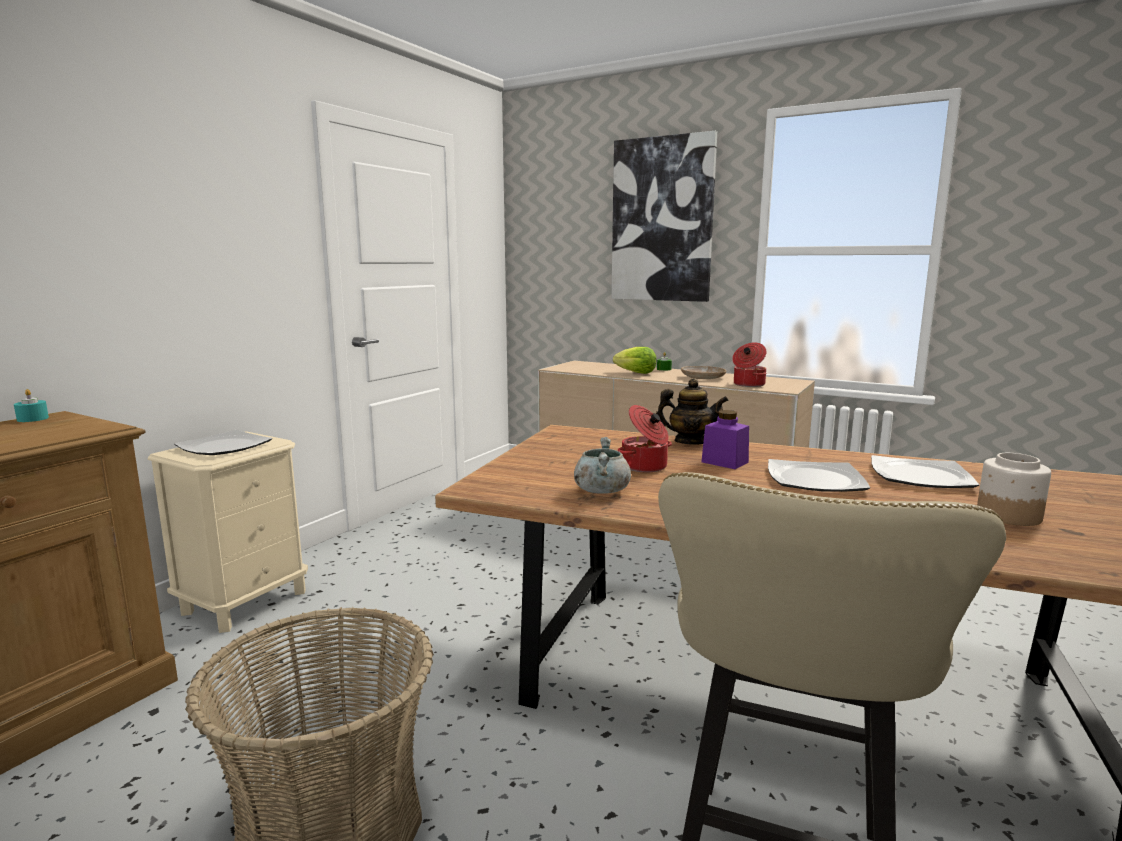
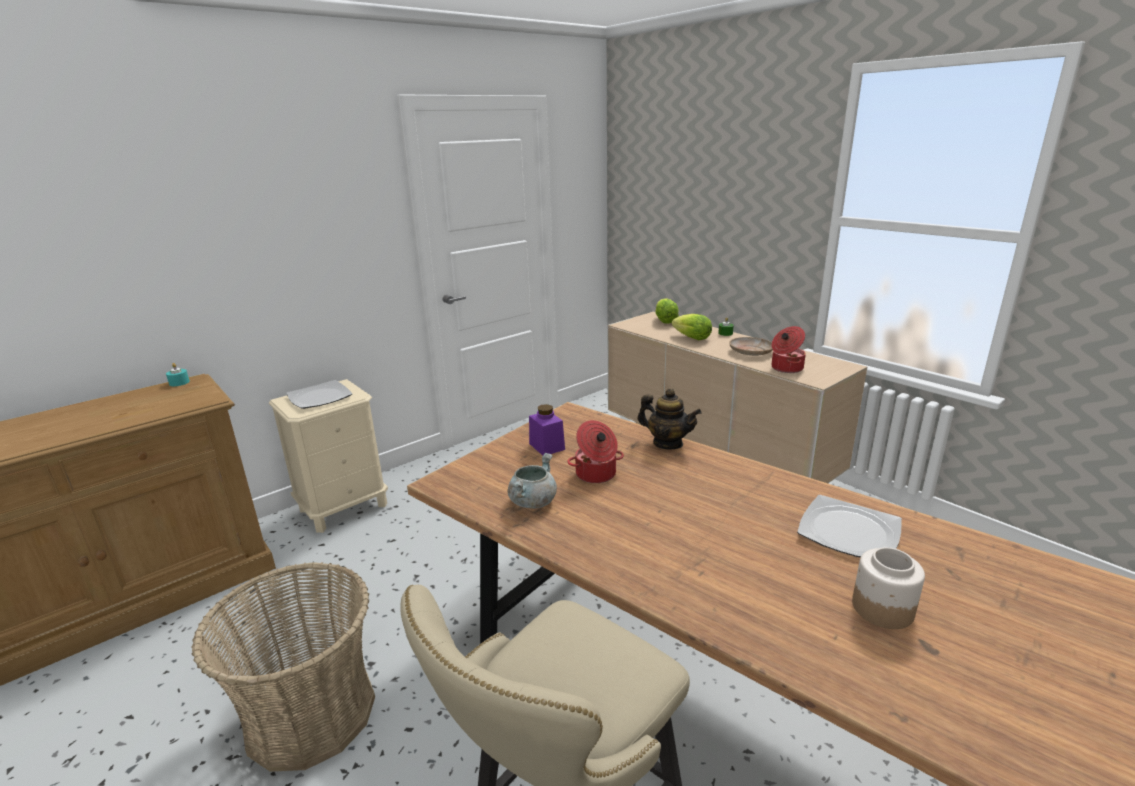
camera: 20 degrees right, 10 degrees up
picture [611,131,717,302] -> none
purple jar [701,410,749,469] -> purple jar moved to [529,404,565,455]
plate [768,459,870,492] -> none
none -> lettuce [655,298,679,324]

